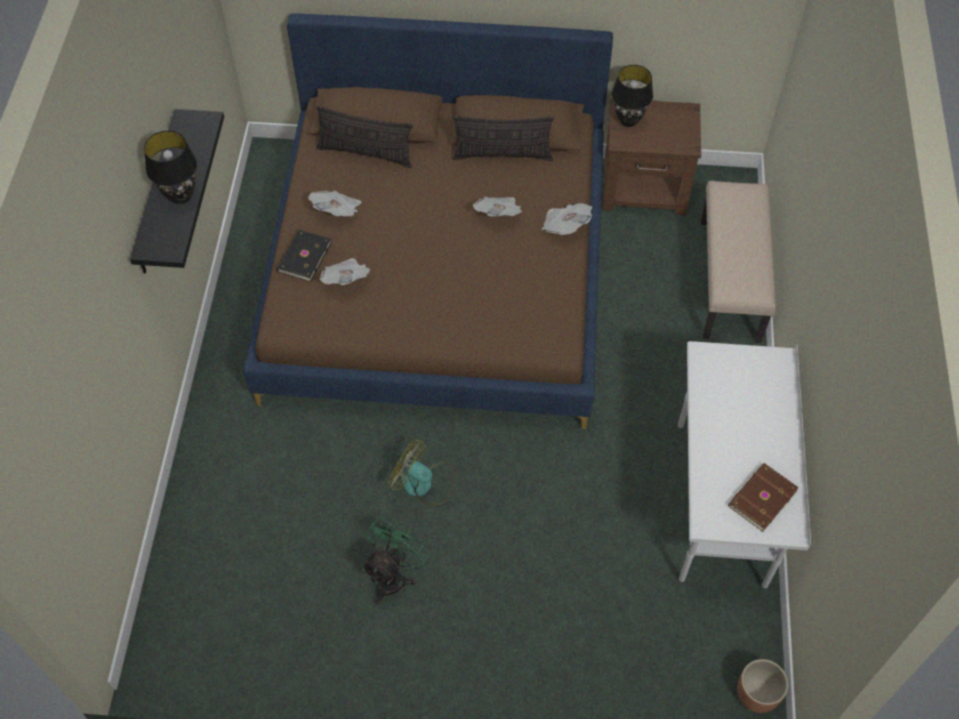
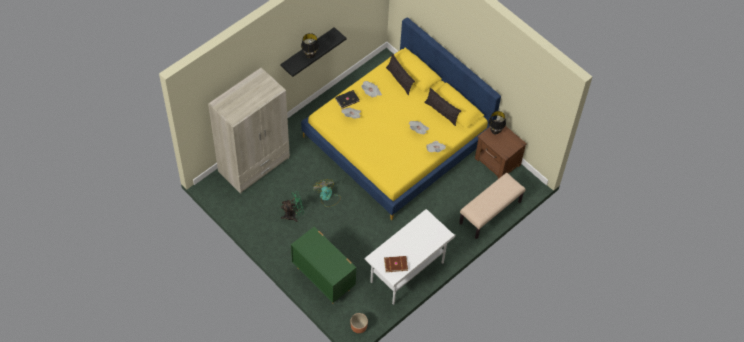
camera: 40 degrees right, 0 degrees up
brown bed [243,13,613,429] -> yellow bed [301,17,501,220]
none -> beige wardrobe [208,67,290,194]
none -> green dresser [291,226,356,304]

